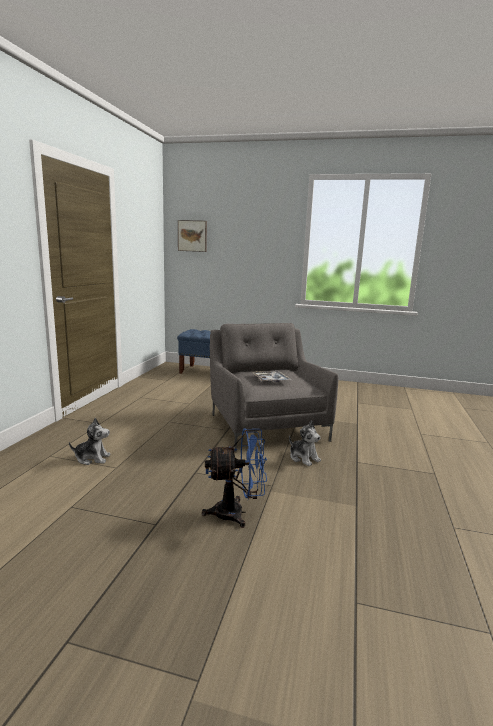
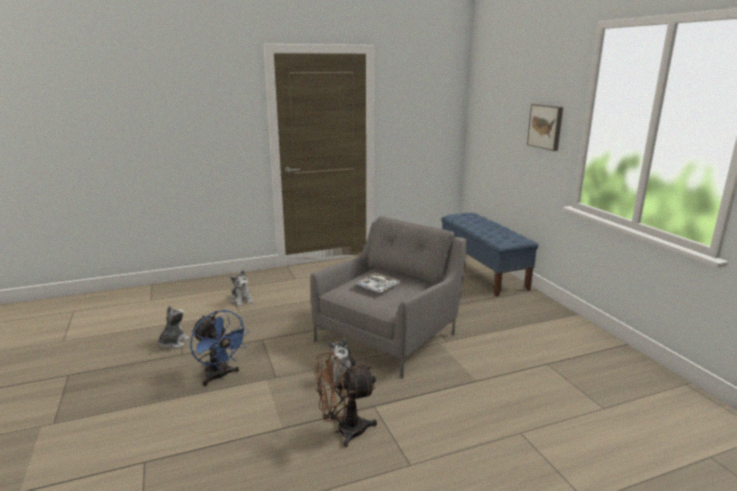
camera: 55 degrees right, 5 degrees up
picture [178,220,207,252] -> picture moved to [527,104,563,151]
none -> plush toy [158,305,189,349]
none -> brown fan [314,352,377,447]

